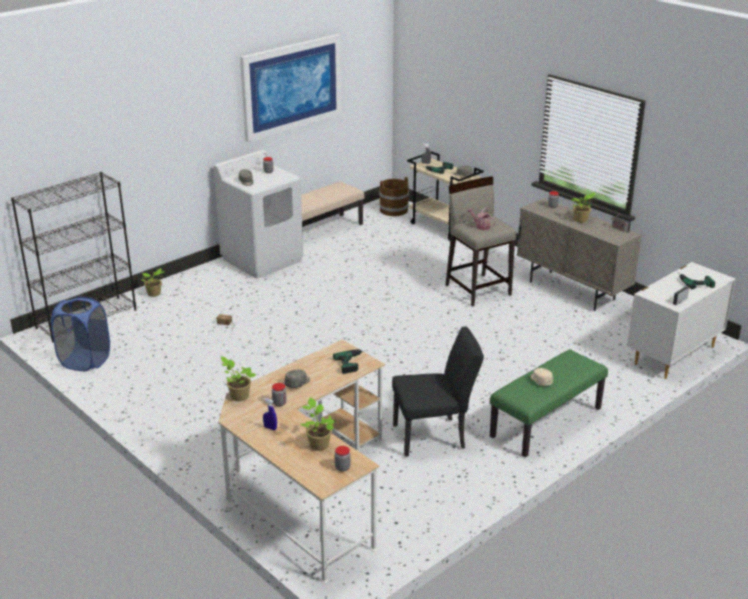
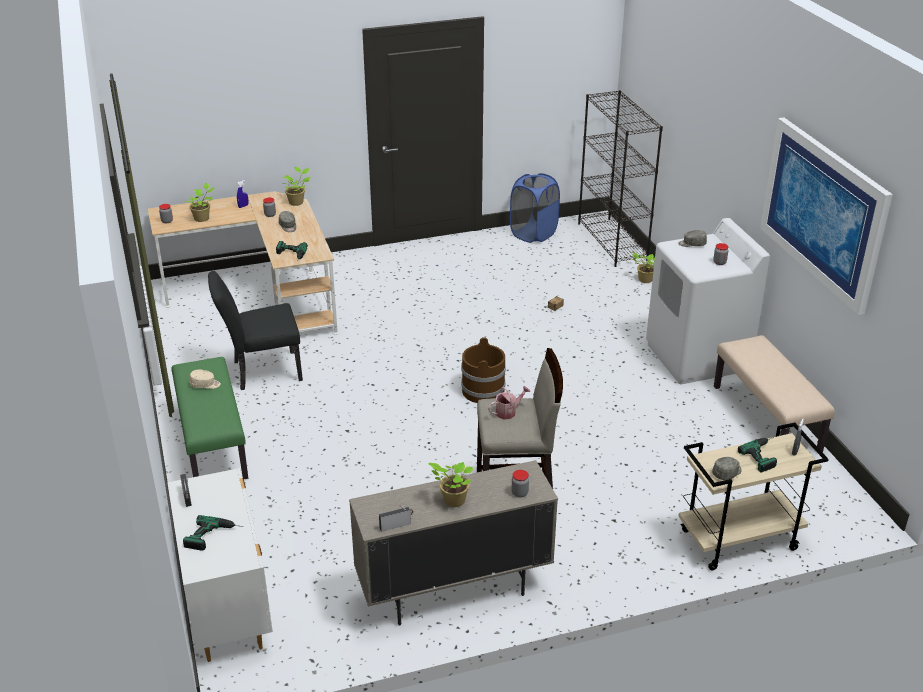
camera: 115 degrees right, 5 degrees up
brown bucket [379,177,409,216] -> brown bucket moved to [461,337,506,403]
black chair [392,327,484,457] -> black chair turned 60 degrees clockwise [208,271,303,390]

